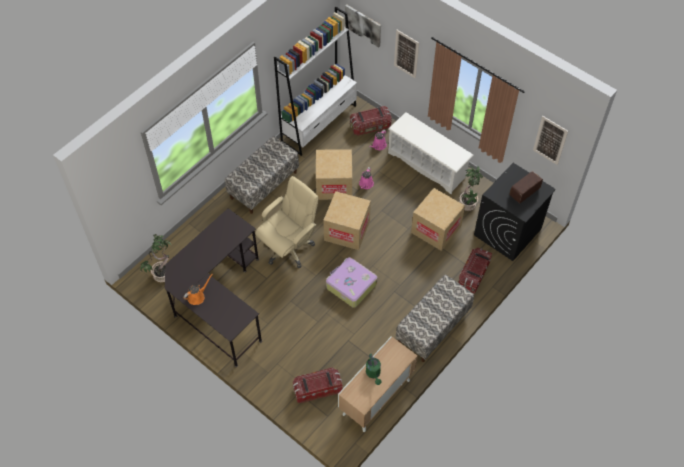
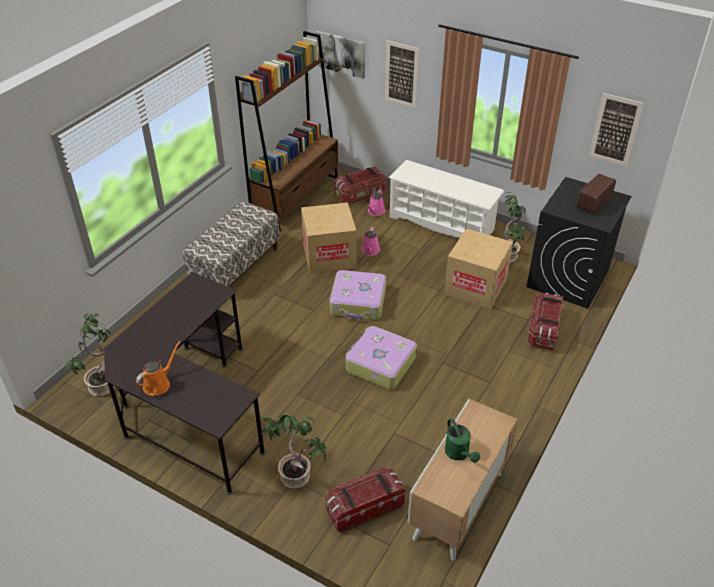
camera: 10 degrees left, 15 degrees down
beige office chair [255,176,319,268] -> none
white bookcase [274,6,357,156] -> brown bookcase [235,31,338,231]
cardboard box [323,191,371,250] -> suitcase [330,270,386,320]
bench [396,275,474,362] -> none
none -> potted plant [262,414,326,489]

